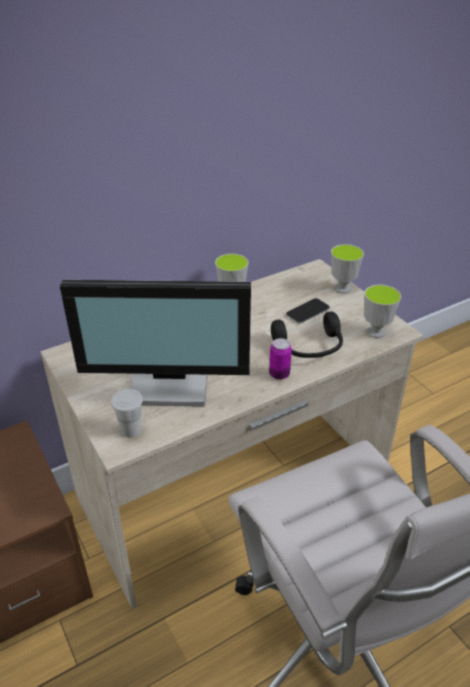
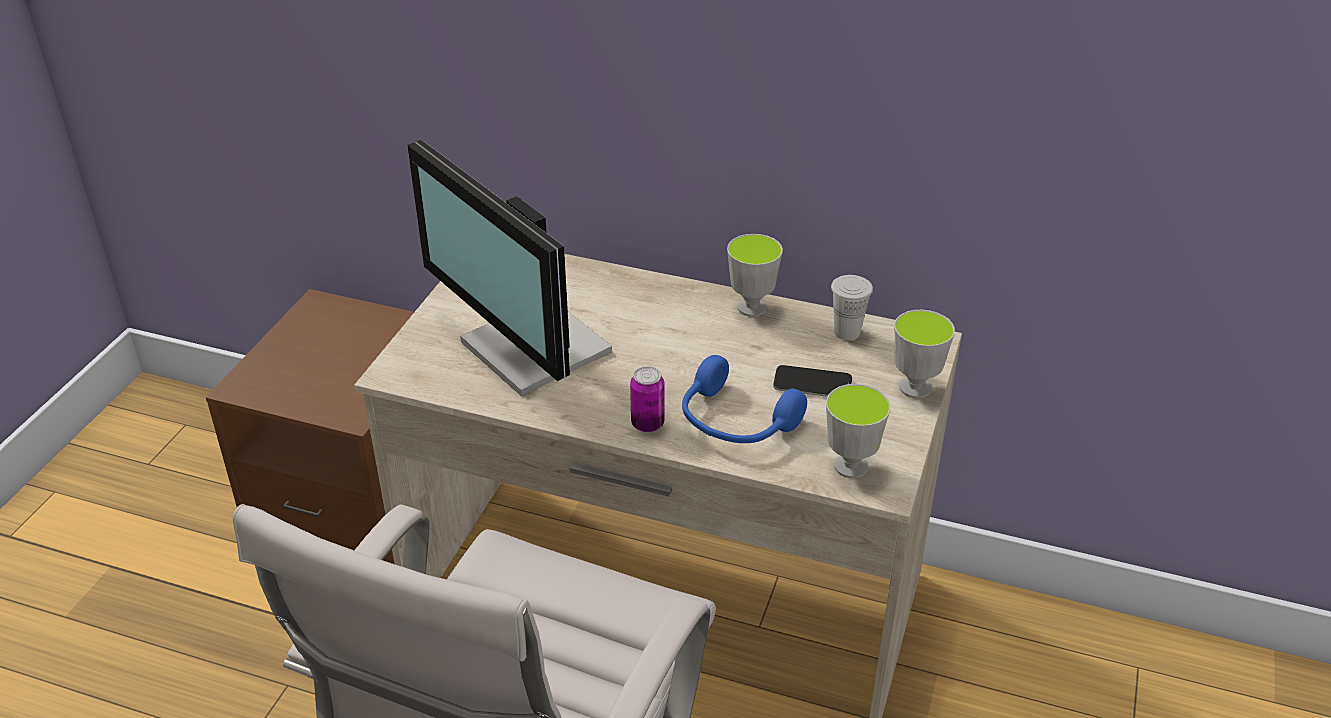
camera: 50 degrees right, 0 degrees up
white cup [111,389,143,438] -> white cup moved to [831,275,873,341]
black headphones [271,312,343,358] -> blue headphones [682,355,807,443]

